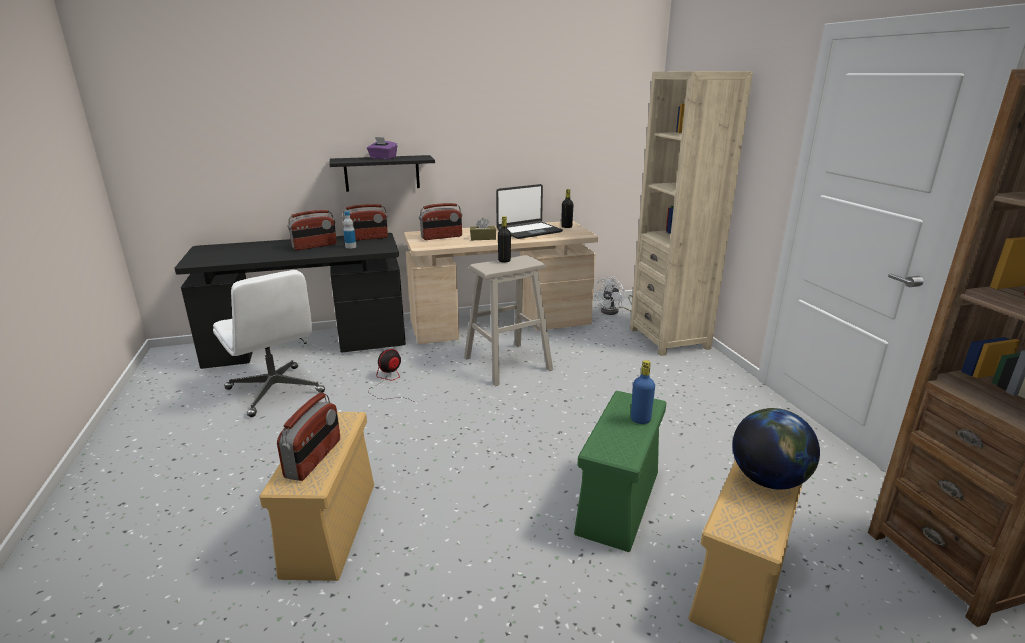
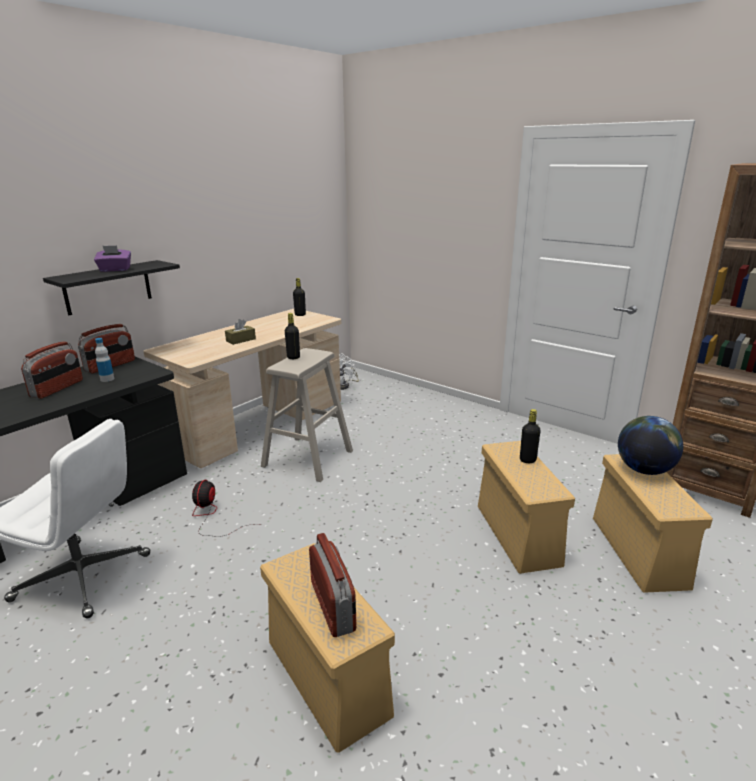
camera: 35 degrees left, 0 degrees up
radio [419,203,462,240] -> none
laptop [496,184,563,239] -> none
green storage box [574,391,666,552] -> beige storage box [478,441,575,574]
beige bookcase [630,71,753,356] -> none
blue bottle [631,360,655,424] -> black bottle [520,409,541,463]

